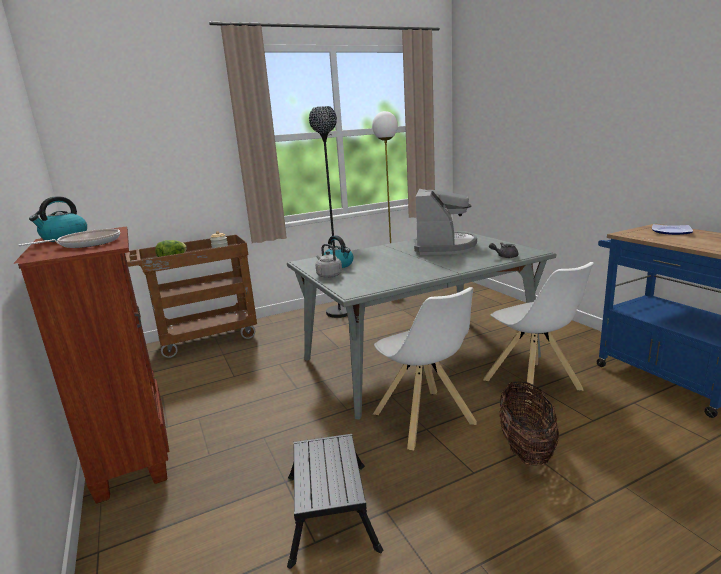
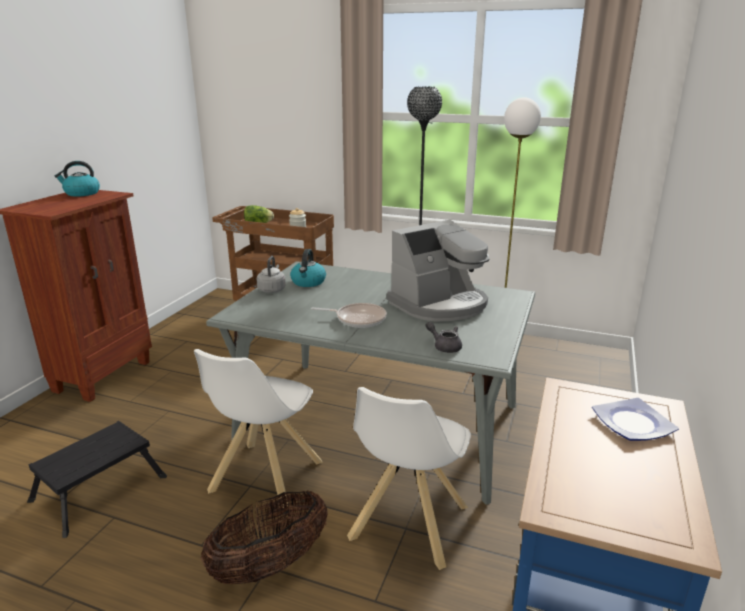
camera: 45 degrees right, 5 degrees up
frying pan [18,229,120,248] -> frying pan moved to [311,303,387,328]

